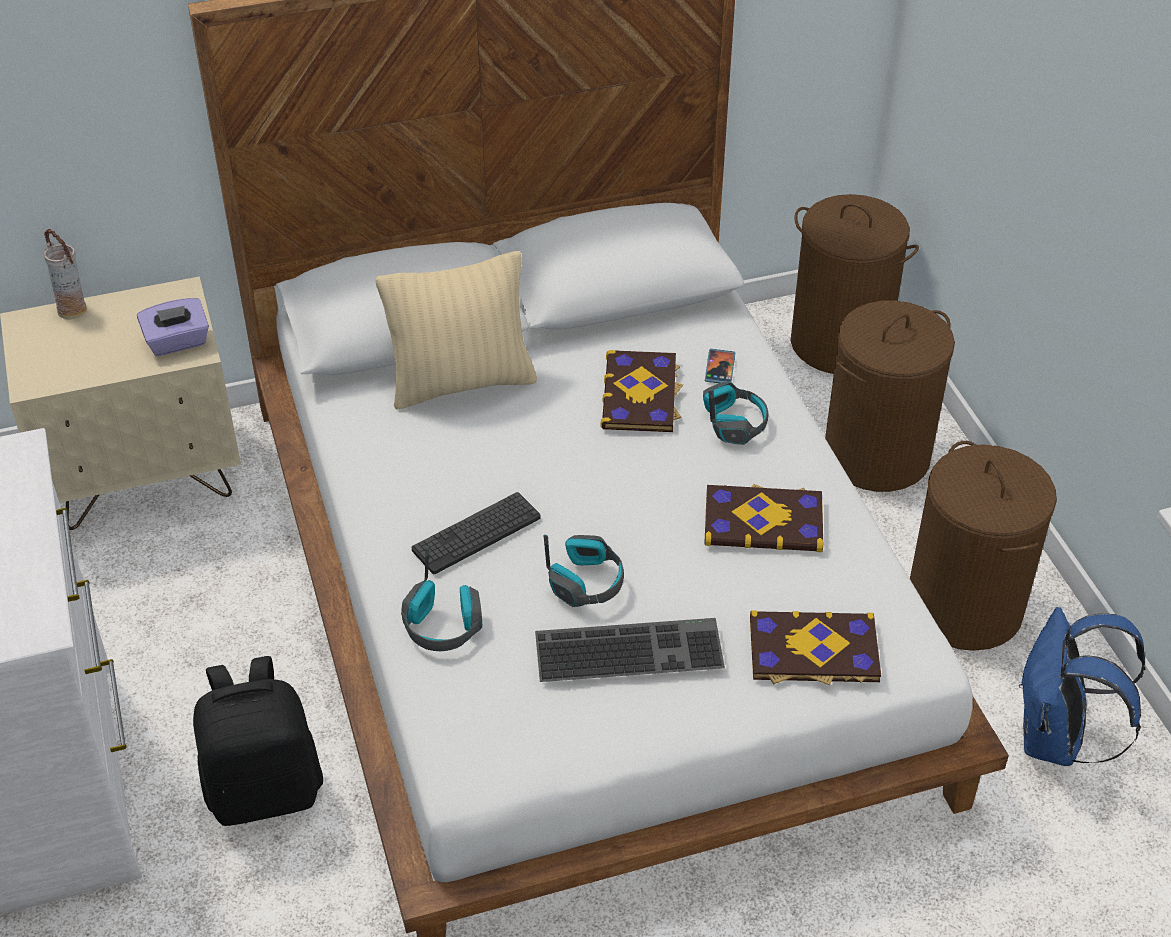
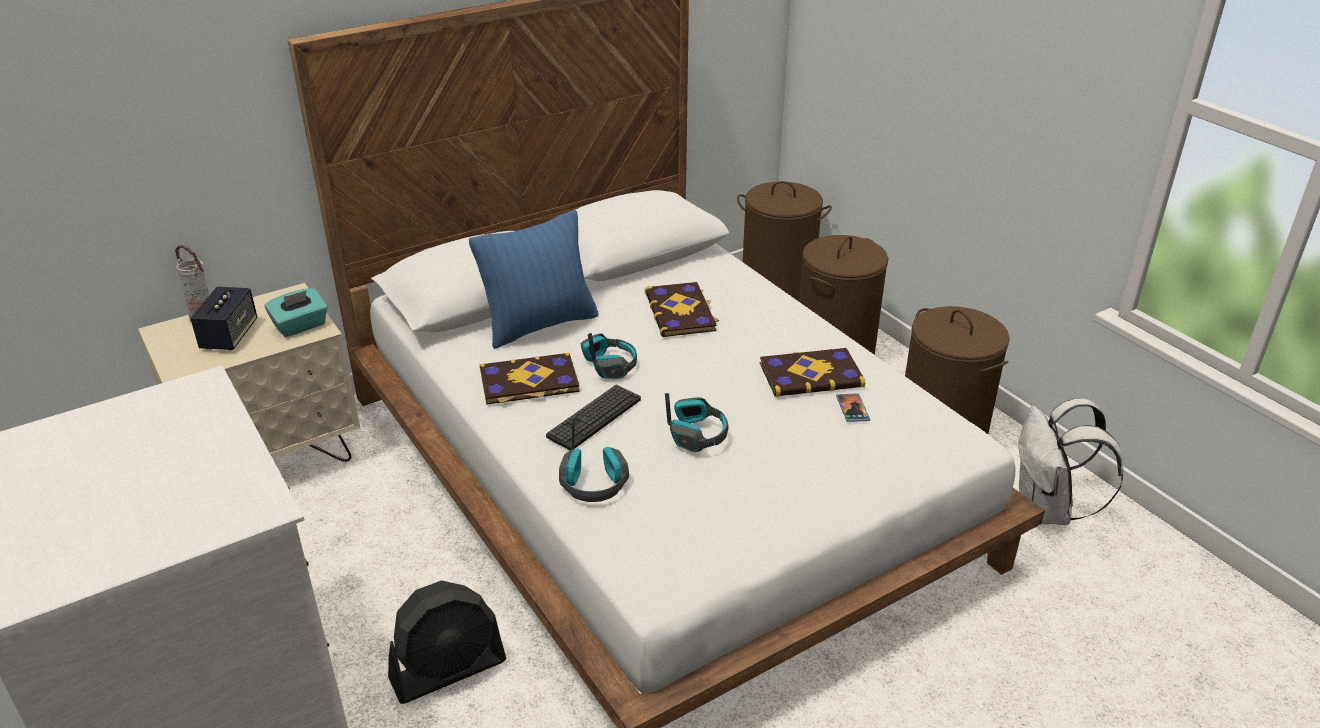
camera: 15 degrees left, 10 degrees down
purple tissue box [137,298,209,356] -> turquoise tissue box [265,288,328,337]
black backpack [193,656,323,826] -> black fan [388,580,506,704]
beige pillow [376,251,537,410] -> blue pillow [469,210,599,349]
keyboard [535,618,725,682] -> none
headphones [703,382,769,445] -> headphones moved to [581,333,637,379]
phone [705,349,735,383] -> phone moved to [836,393,870,422]
book [750,610,881,685] -> book moved to [480,352,580,405]
blue backpack [1019,607,1145,766] -> white backpack [1018,398,1124,525]
none -> speaker [190,287,258,350]

